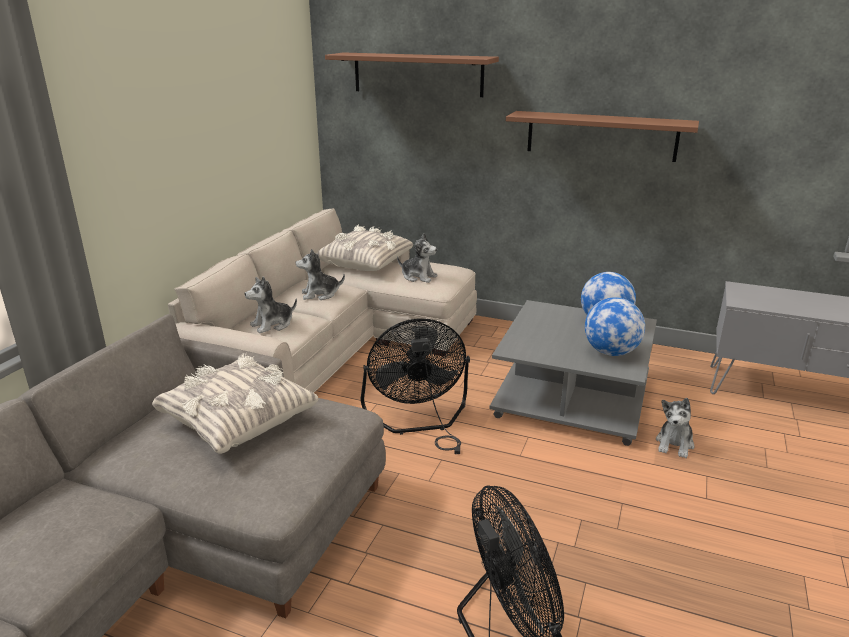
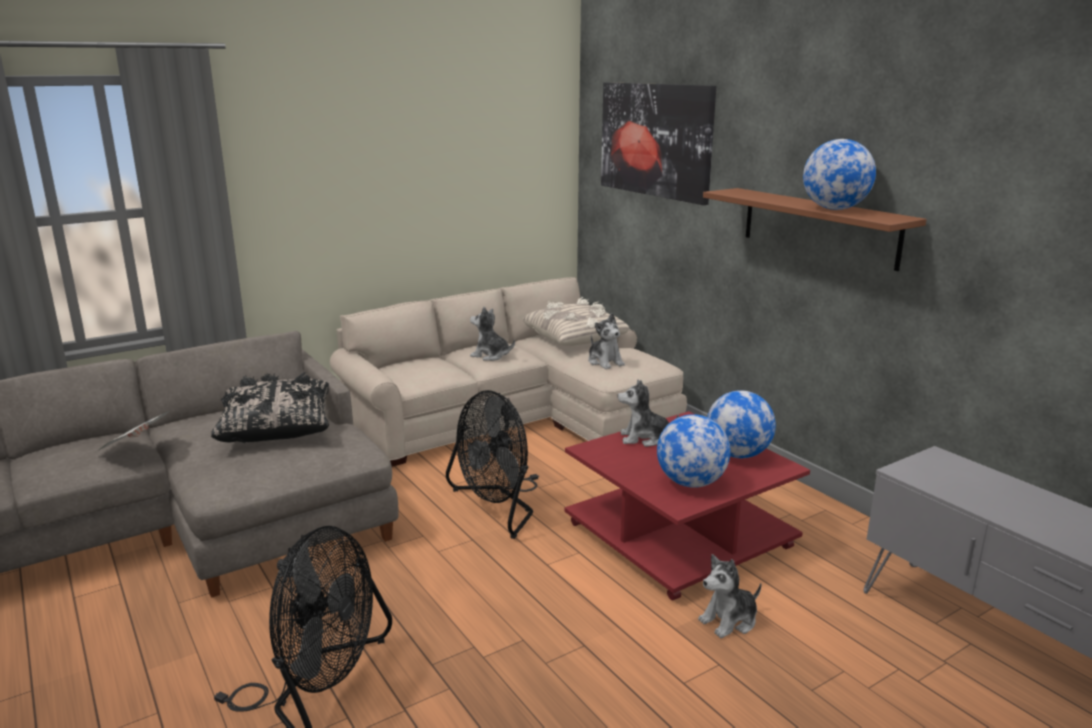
camera: 35 degrees right, 5 degrees down
beige pillow [152,354,319,454] -> black pillow [211,372,329,443]
plush toy [245,276,297,333] -> plush toy moved to [617,380,679,447]
brown shelf [325,53,499,97] -> picture [601,82,716,205]
black fan [361,318,470,454] -> black fan turned 150 degrees counterclockwise [446,390,540,539]
grey coffee table [489,300,657,446] -> red coffee table [564,411,810,600]
none -> newspaper [98,411,170,451]
none -> globe [803,139,876,210]

